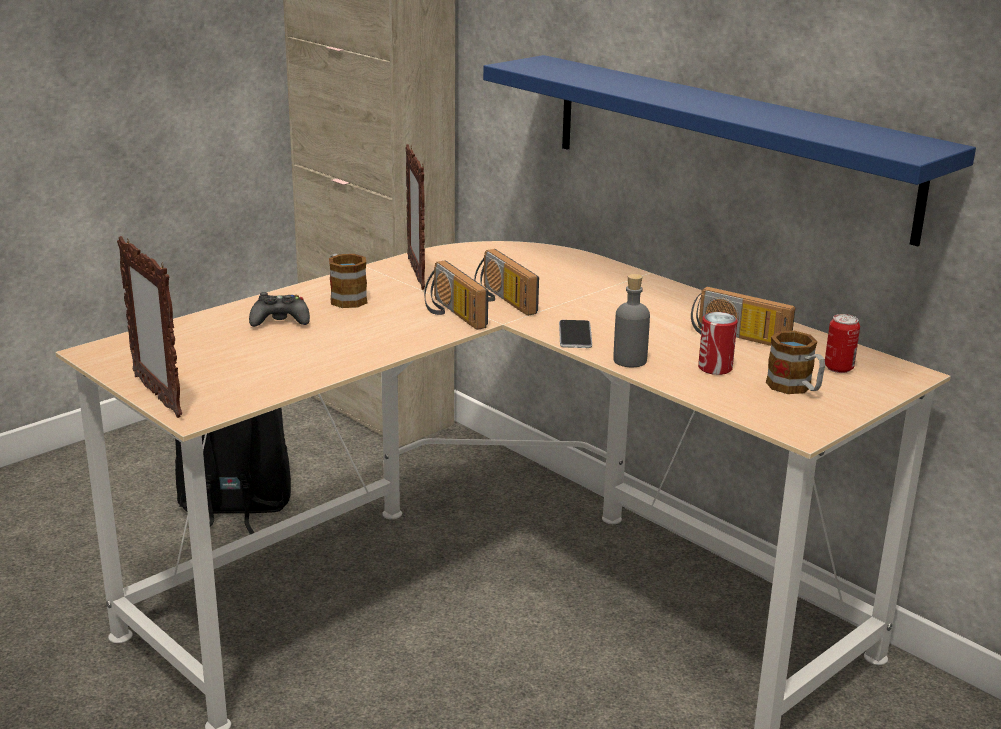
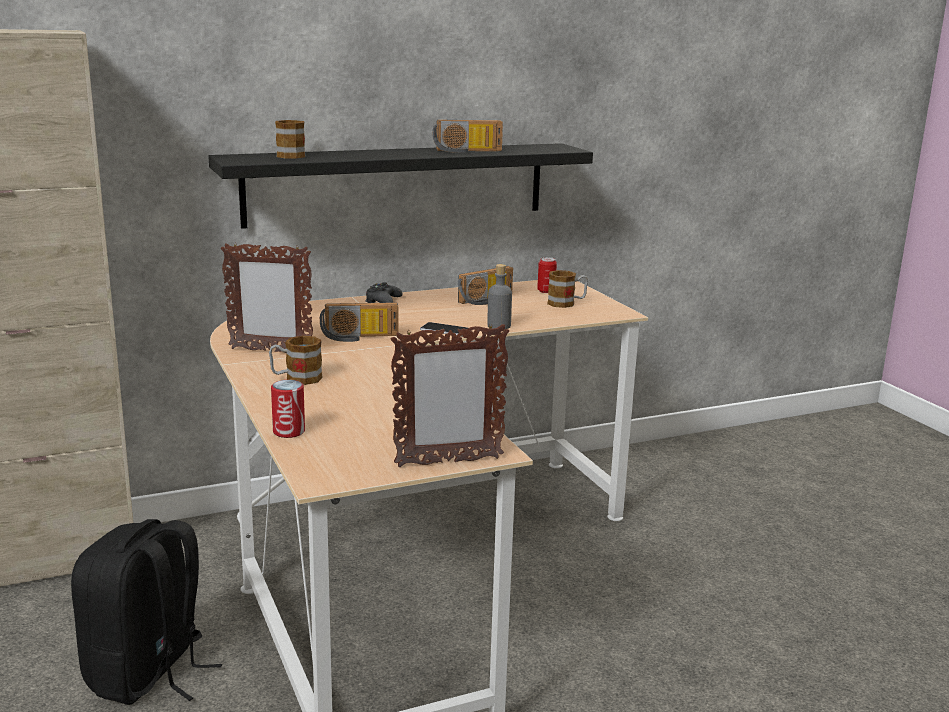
camera: 70 degrees left, 5 degrees down
black game controller [249,292,310,327] -> black game controller moved to [365,282,403,303]
radio [424,260,488,330] -> radio moved to [432,120,503,153]
blue shelf [483,55,976,247] -> black shelf [208,143,593,229]
can [698,312,738,375] -> can moved to [271,380,305,438]
none -> mug [275,120,305,158]

